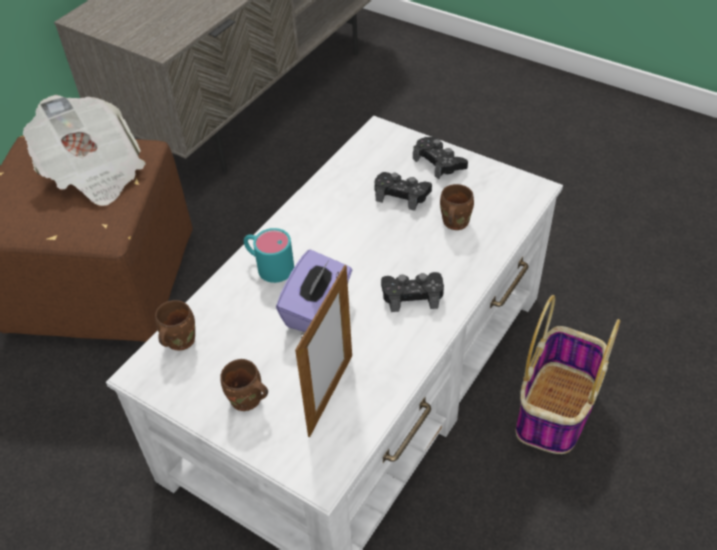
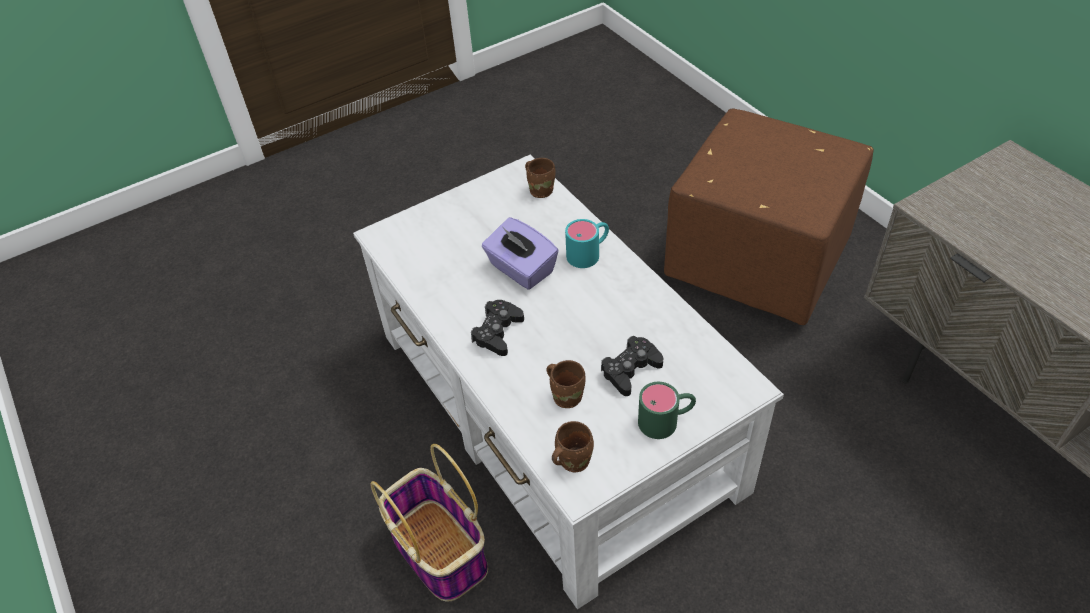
camera: 115 degrees right, 0 degrees up
newspaper [23,95,145,206] -> none
brown mug [220,359,268,411] -> brown mug moved to [552,421,594,472]
picture frame [295,265,352,437] -> none
black game controller [413,137,468,179] -> green mug [638,382,696,439]

